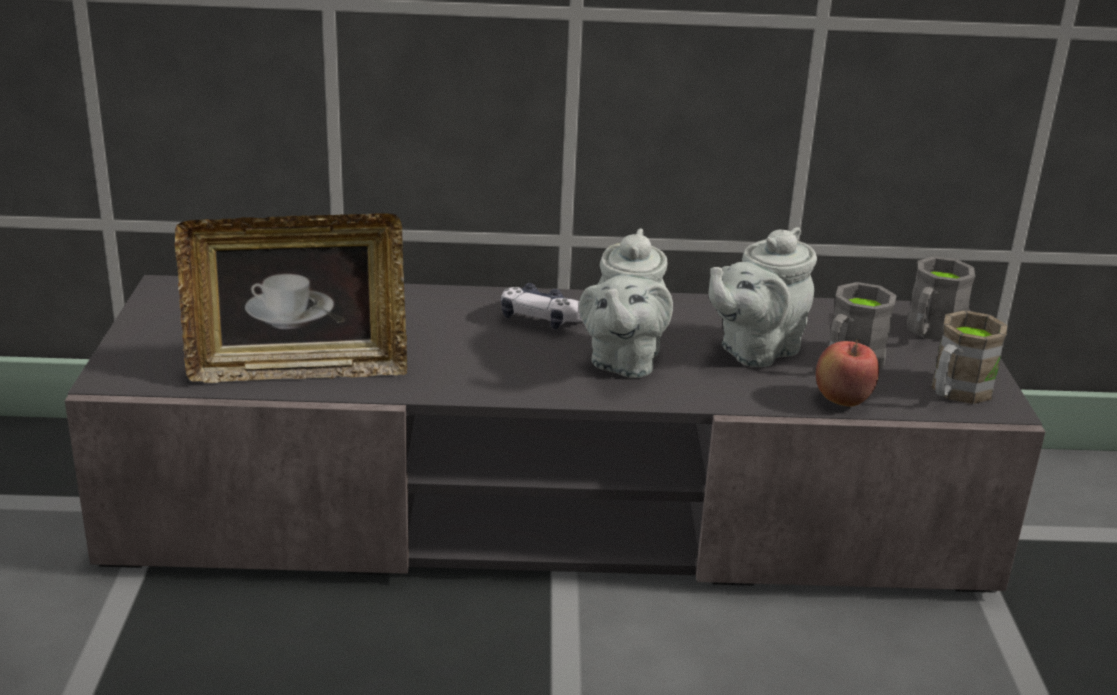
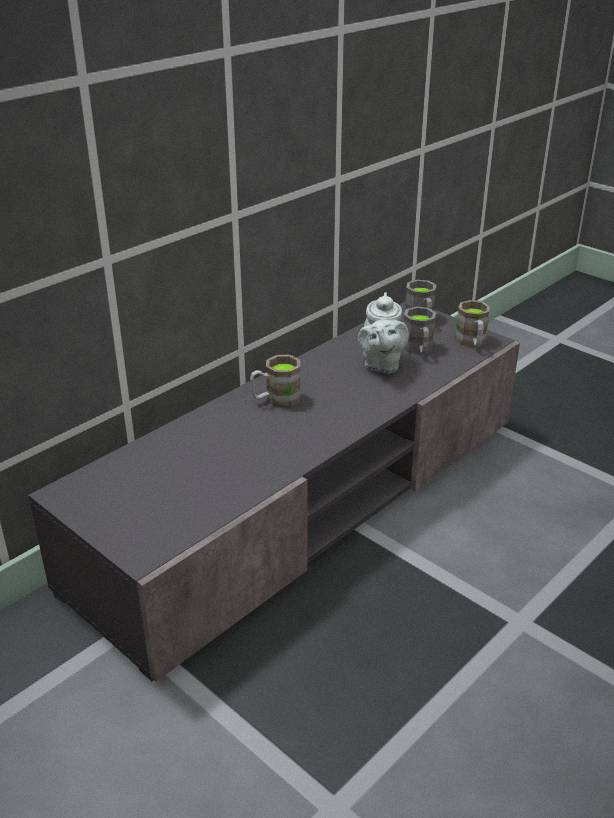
camera: 45 degrees left, 5 degrees up
picture frame [175,213,407,383] -> none
game controller [501,283,582,329] -> brown mug [250,355,301,407]
grey teapot [579,228,673,378] -> none
apple [816,340,879,407] -> none

